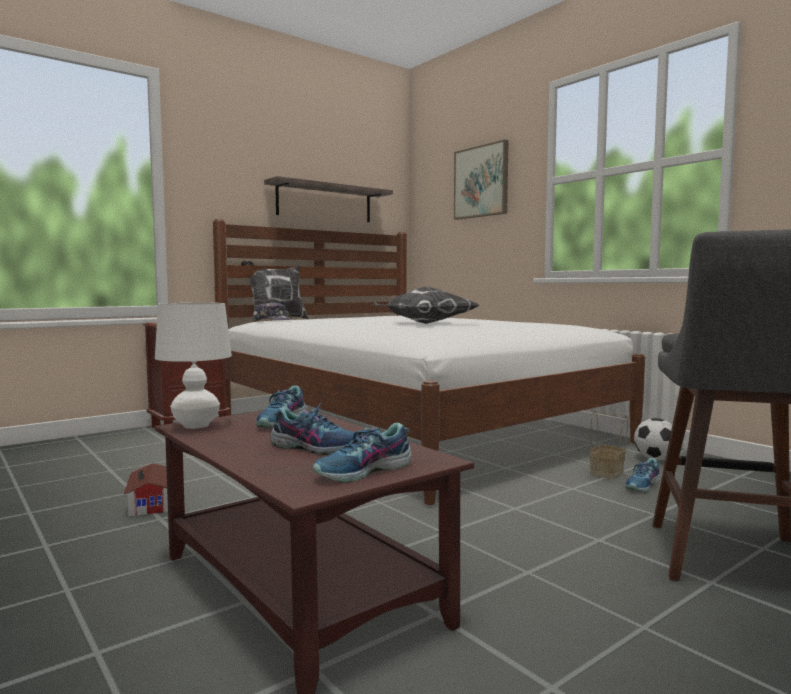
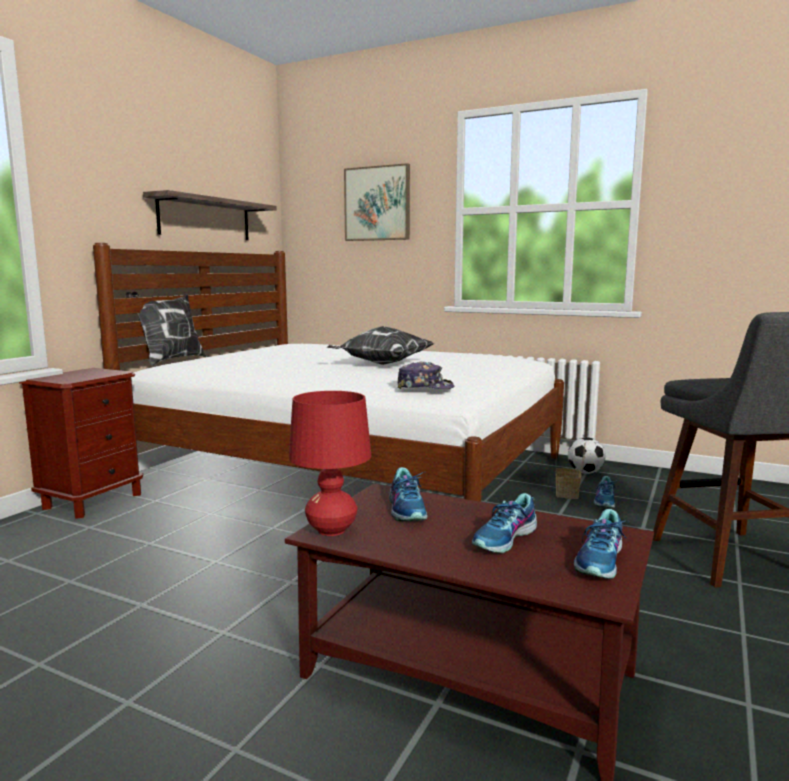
camera: 25 degrees left, 5 degrees up
toy house [124,463,168,516] -> none
white table lamp [155,303,232,429] -> red table lamp [289,391,371,536]
cap [256,302,293,320] -> cap moved to [398,361,455,389]
shoe [270,402,357,455] -> shoe turned 135 degrees clockwise [472,493,537,554]

